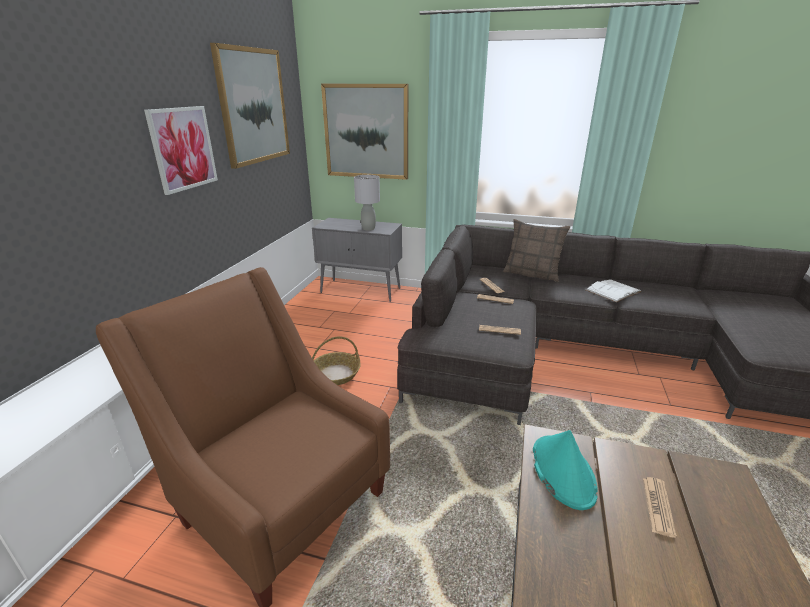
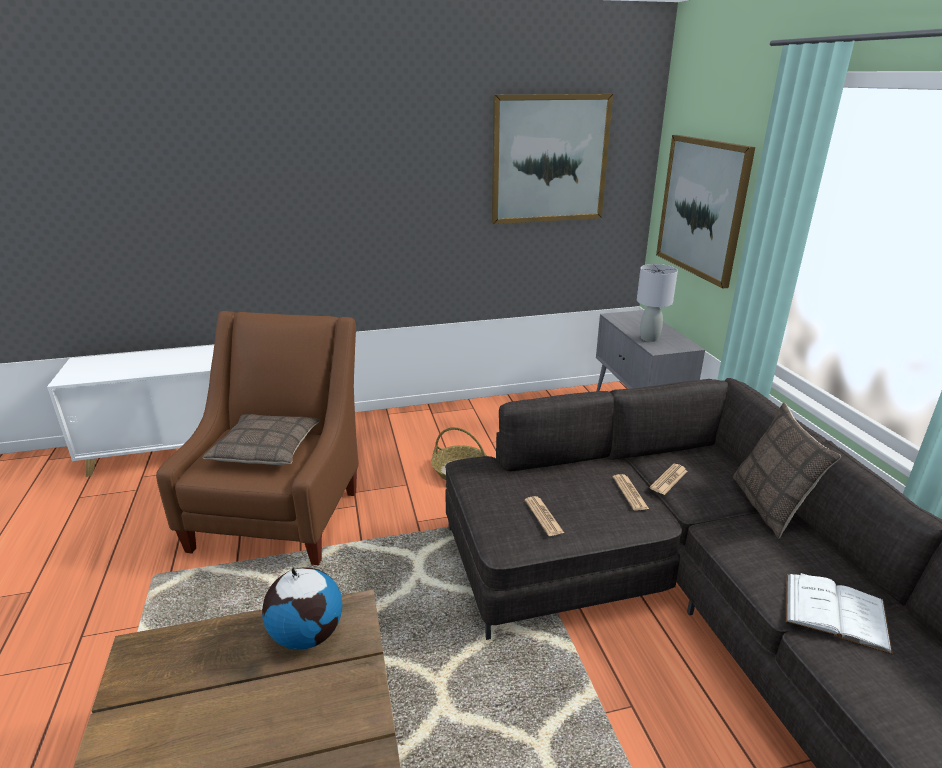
camera: 60 degrees right, 0 degrees up
picture [144,106,218,195] -> none
turquoise hat [533,430,598,510] -> globe [262,567,342,650]
newspaper [643,477,677,538] -> none
none -> pillow [203,414,320,465]

